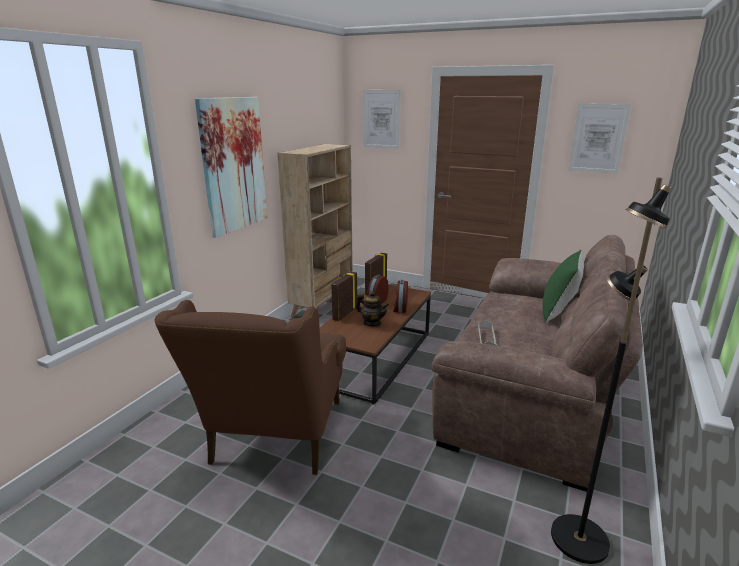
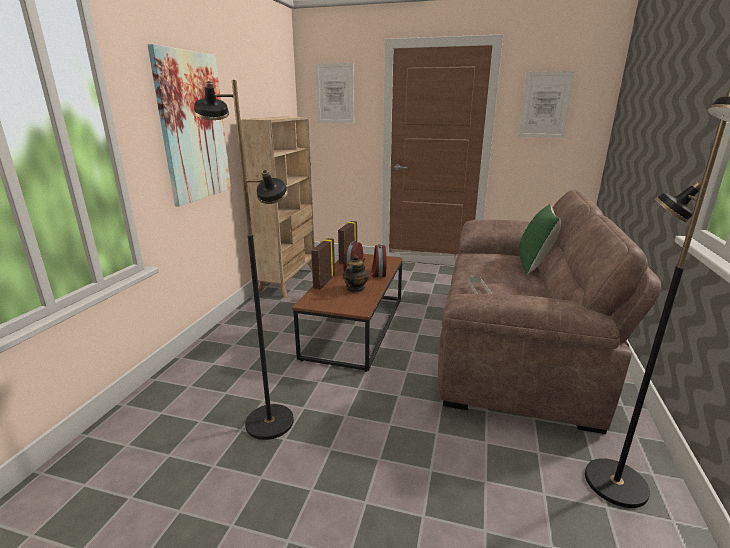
camera: 10 degrees left, 0 degrees up
brown armchair [154,300,346,475] -> black floor lamp [194,80,294,440]
teapot [356,291,389,327] -> teapot turned 90 degrees counterclockwise [343,255,369,292]

